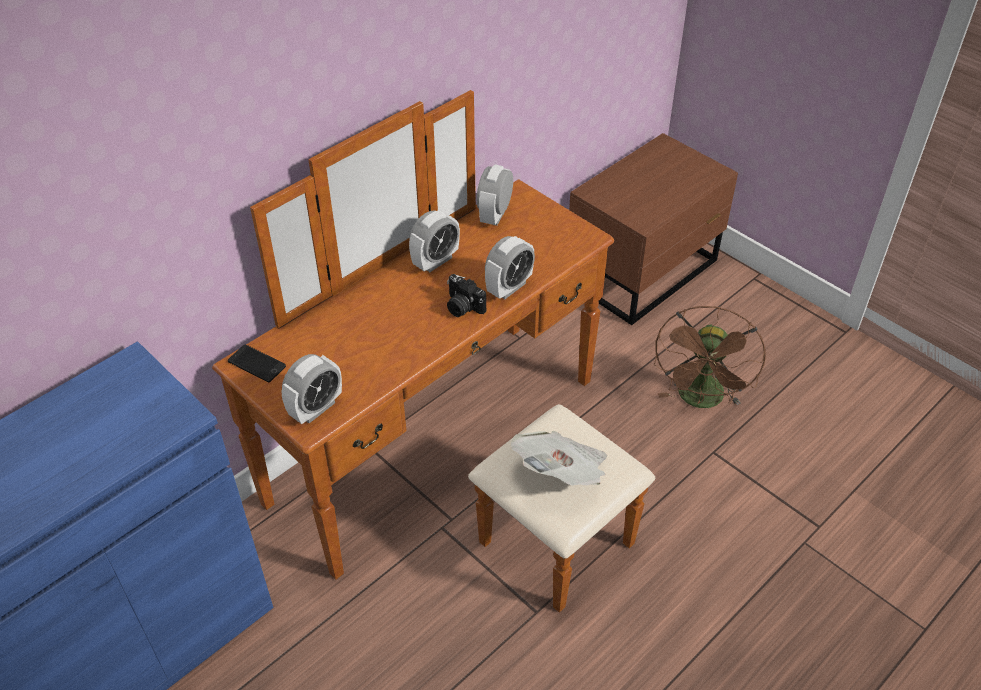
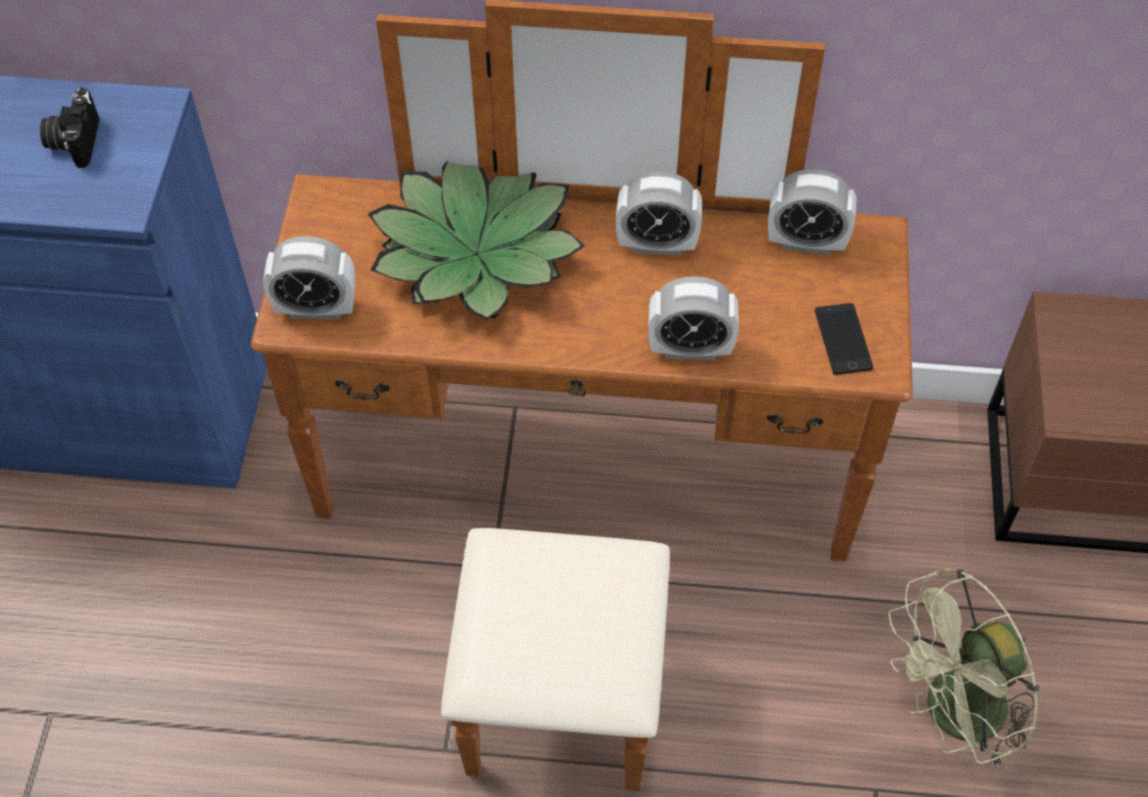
camera: 50 degrees right, 10 degrees up
phone [228,344,286,383] -> phone moved to [815,303,873,375]
camera [447,274,486,317] -> camera moved to [40,87,100,168]
alarm clock [477,164,513,226] -> alarm clock turned 150 degrees counterclockwise [768,169,856,255]
newspaper [511,431,607,486] -> none
brown fan [654,306,766,408] -> green fan [889,569,1039,769]
none -> potted plant [368,161,585,320]

